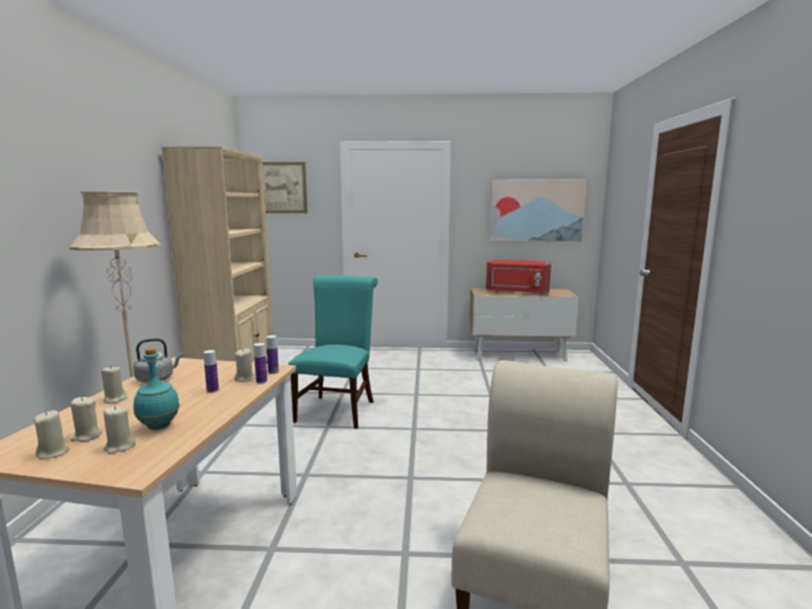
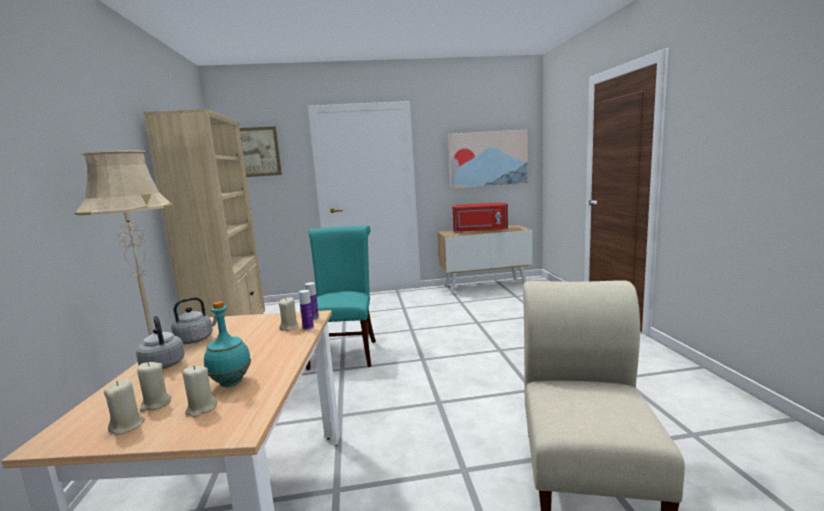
camera: 10 degrees left, 0 degrees up
beige candle [101,365,127,403] -> grey kettle [136,316,185,369]
bottle [204,350,219,393] -> none

